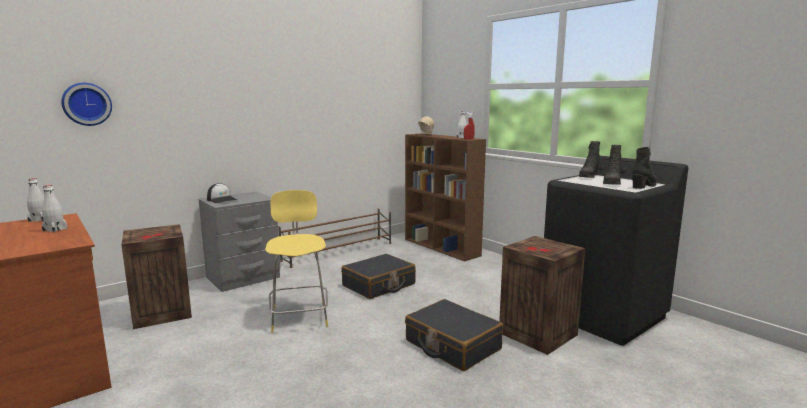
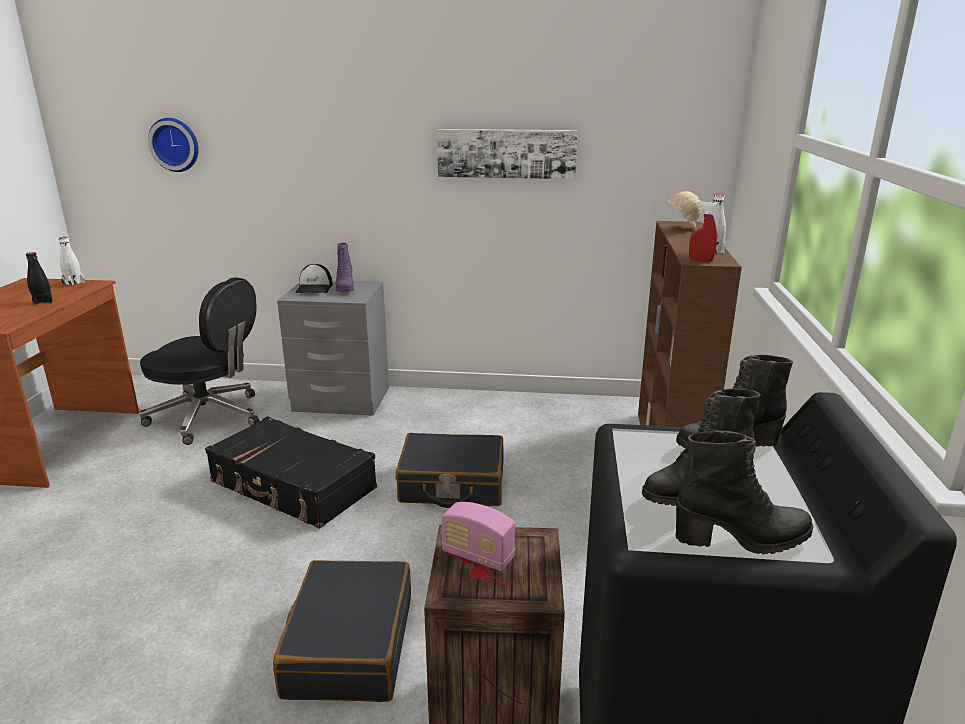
camera: 45 degrees right, 10 degrees up
white bottle [42,185,68,233] -> black bottle [26,252,53,305]
crate [121,224,192,329] -> black office chair [139,277,259,445]
yellow stool [265,190,328,333] -> black suitcase [205,416,377,529]
brown shoe rack [278,208,391,268] -> none
none -> purple boot [336,243,354,292]
none -> picture [437,129,577,179]
none -> radio [441,502,515,571]

